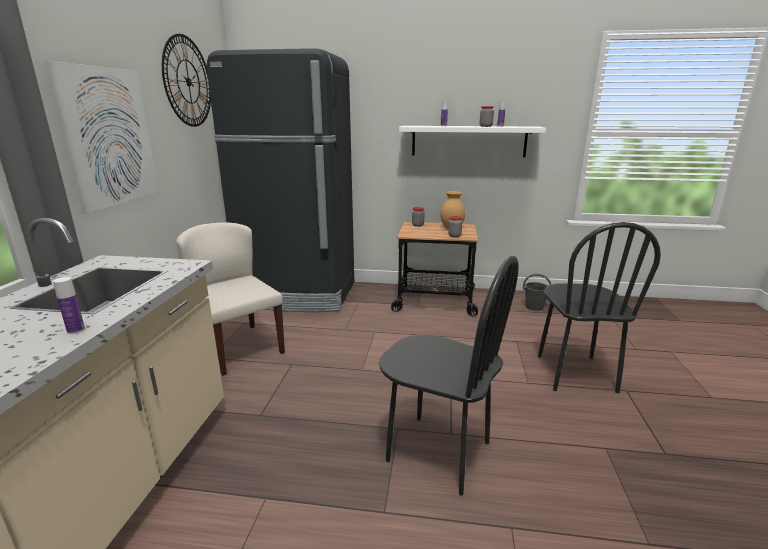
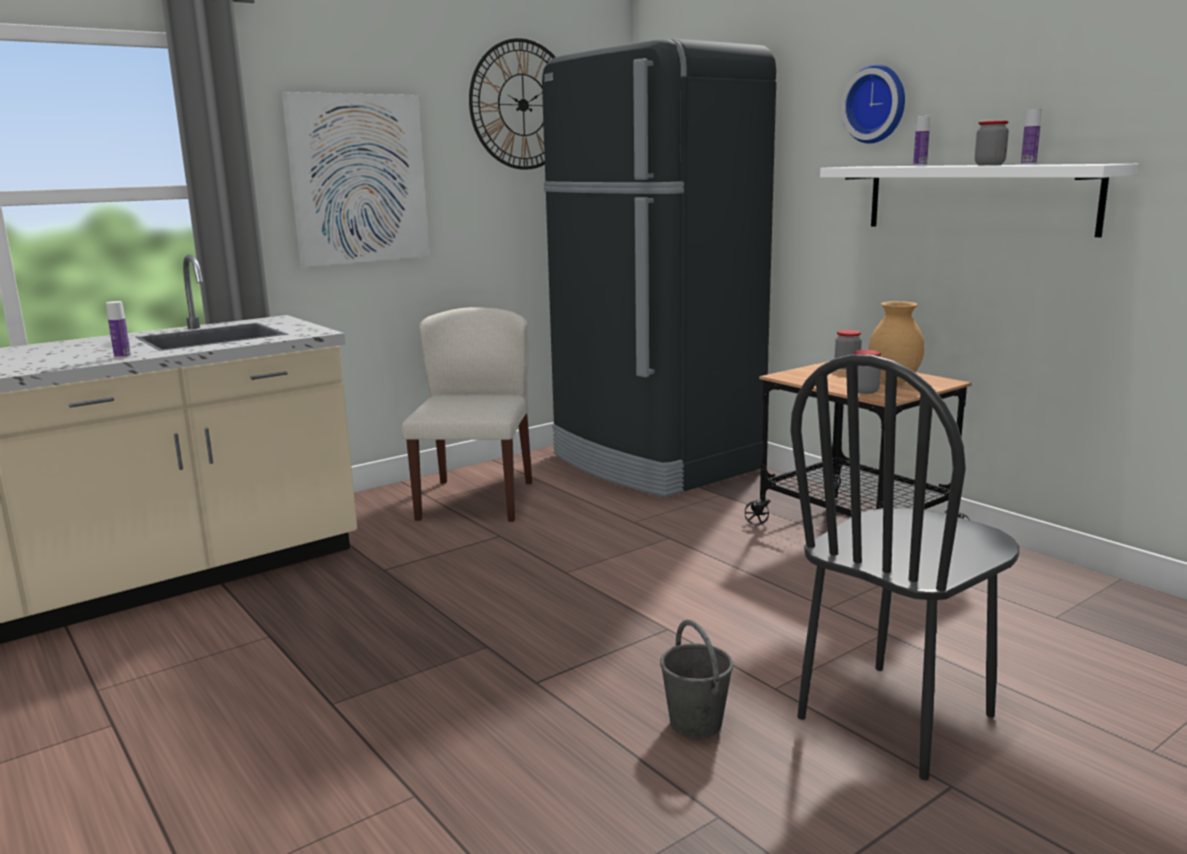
camera: 45 degrees right, 5 degrees down
black chair [379,256,519,496] -> none
grey bucket [523,274,552,311] -> grey bucket moved to [660,619,734,739]
none -> wall clock [841,64,905,144]

